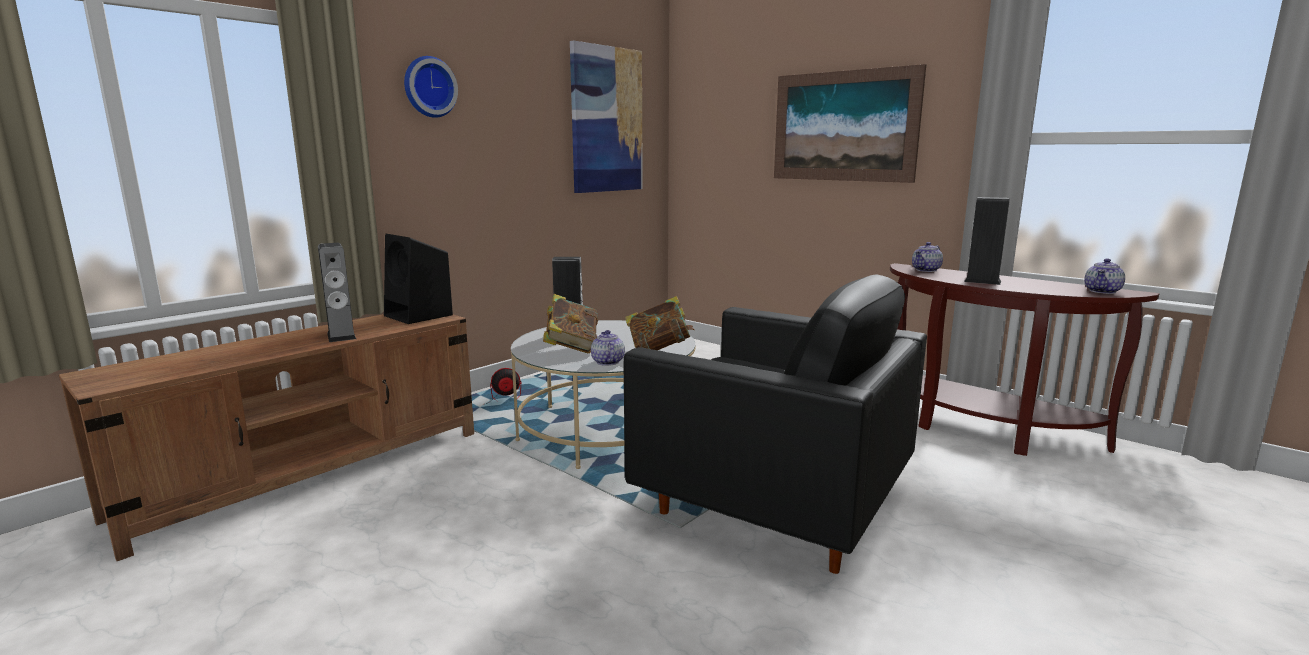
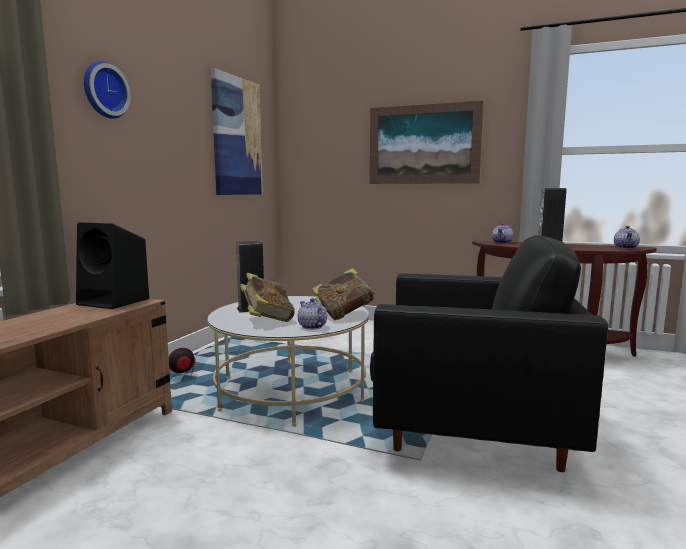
camera: 20 degrees left, 5 degrees down
speaker [318,243,356,342] -> none

